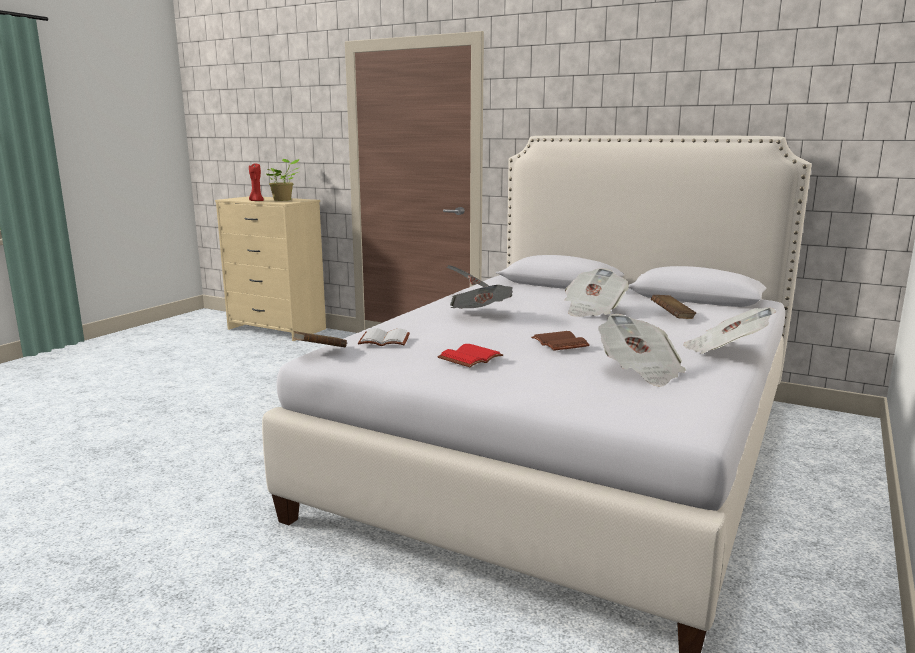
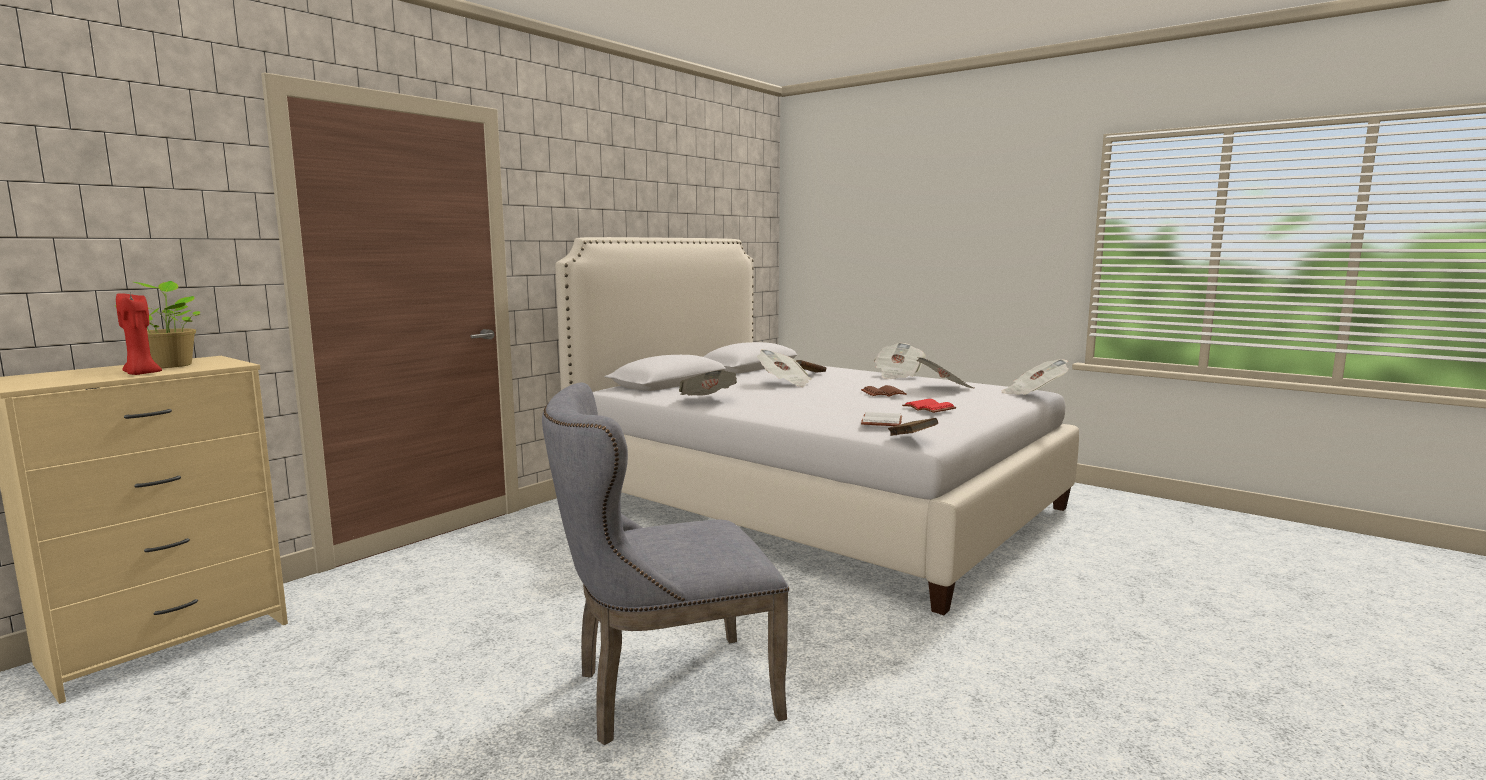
camera: 80 degrees left, 5 degrees down
newspaper [450,285,513,309] -> newspaper moved to [1002,359,1068,395]
none -> grey chair [542,383,789,745]

